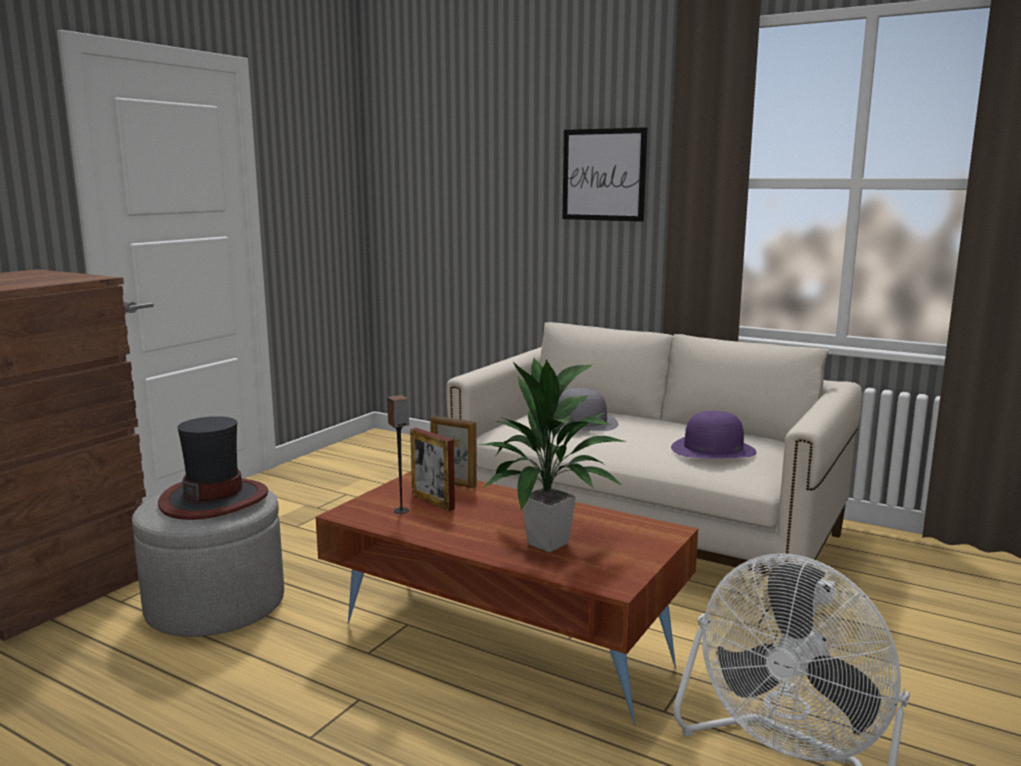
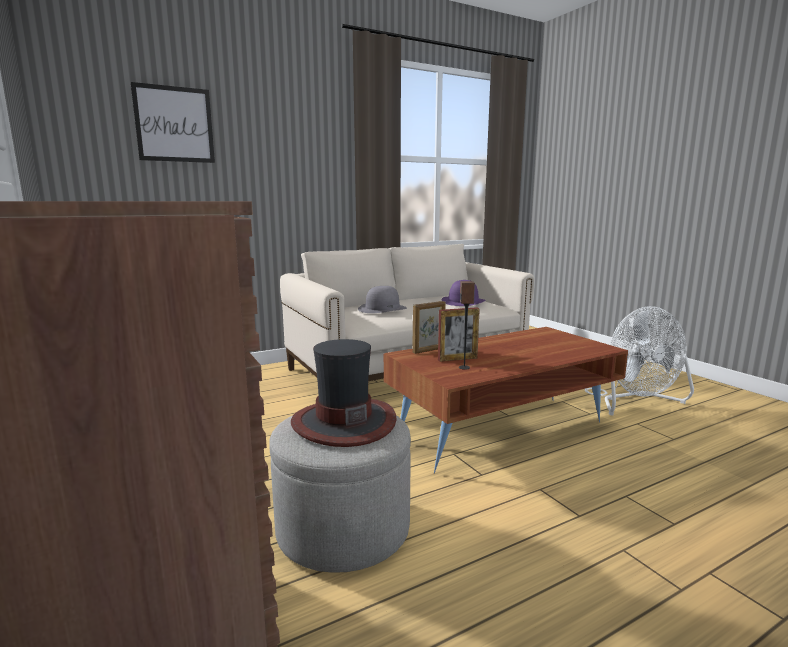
camera: 60 degrees left, 0 degrees up
potted plant [480,358,628,552] -> none
picture [562,127,647,222] -> picture moved to [130,82,215,163]

